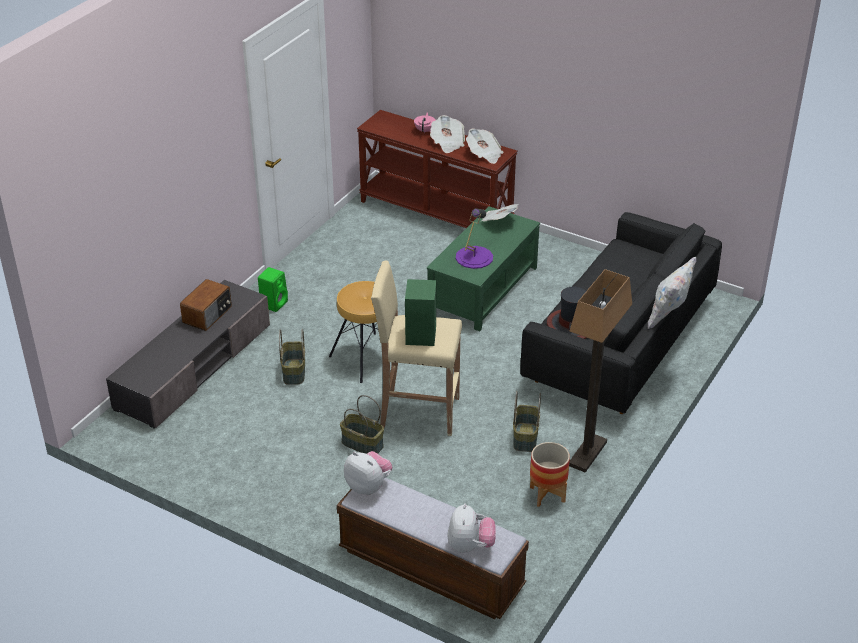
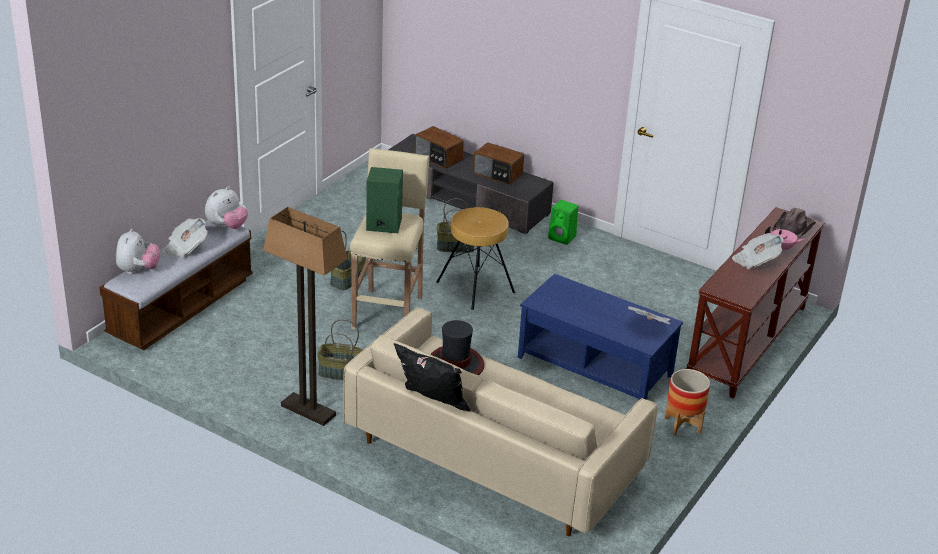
camera: 90 degrees right, 5 degrees down
green coffee table [427,206,540,331] -> blue coffee table [518,274,683,401]
plush toy [448,503,496,553] -> plush toy turned 90 degrees counterclockwise [116,229,160,274]
purple table lamp [456,208,493,269] -> none
newspaper [466,128,503,164] -> newspaper moved to [163,218,207,258]
black sofa [521,212,722,414] -> beige sofa [343,307,658,536]
planter [530,442,570,507] -> planter moved to [665,369,710,436]
white pillow [648,257,696,329] -> black pillow [394,343,470,412]
none -> radio [415,126,464,169]
none -> brown hat [772,208,816,239]

